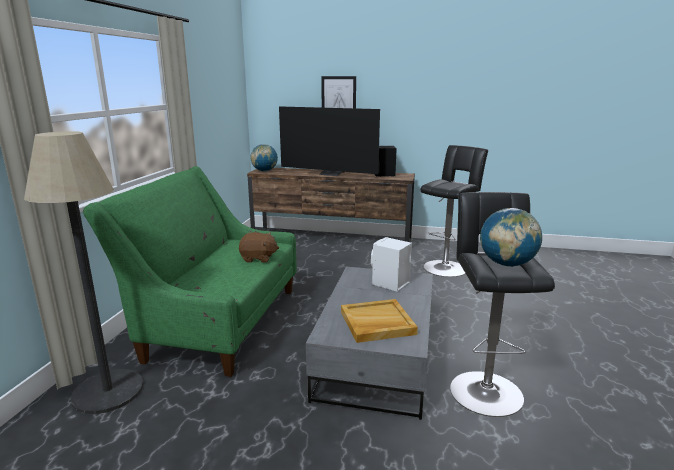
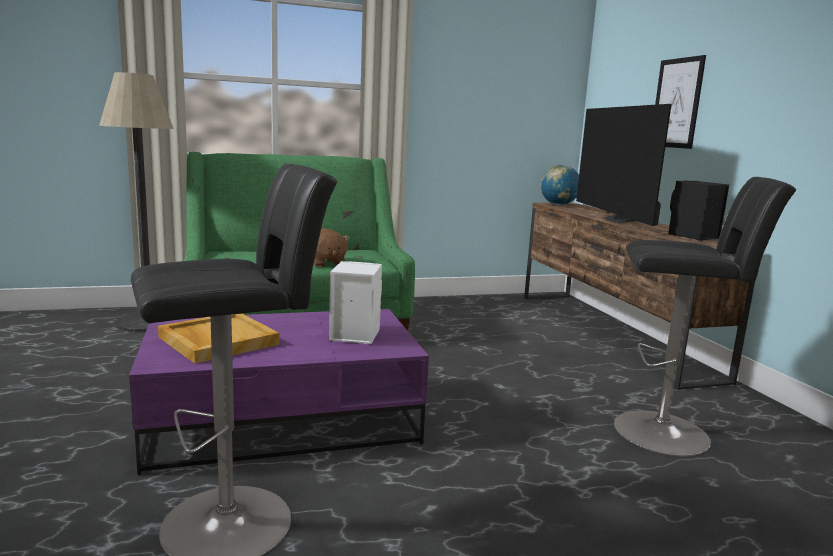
camera: 60 degrees right, 5 degrees down
grey coffee table [306,267,433,420] -> purple coffee table [129,309,429,475]
globe [480,208,542,267] -> none

